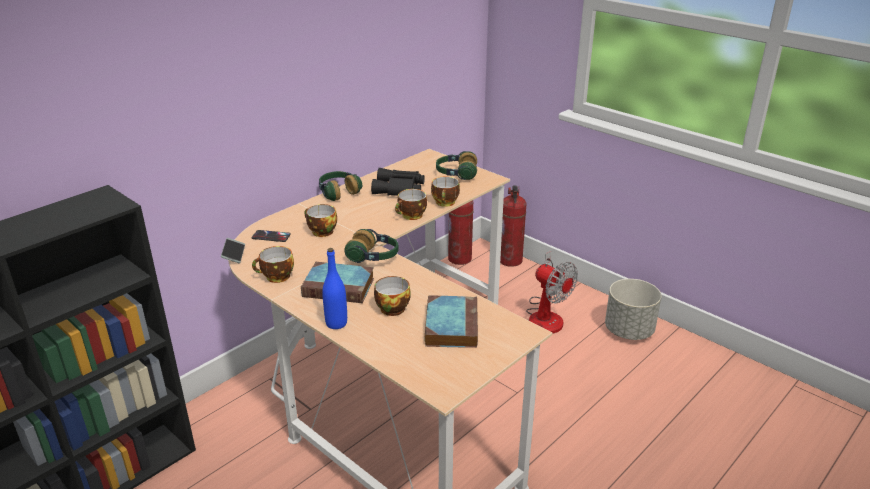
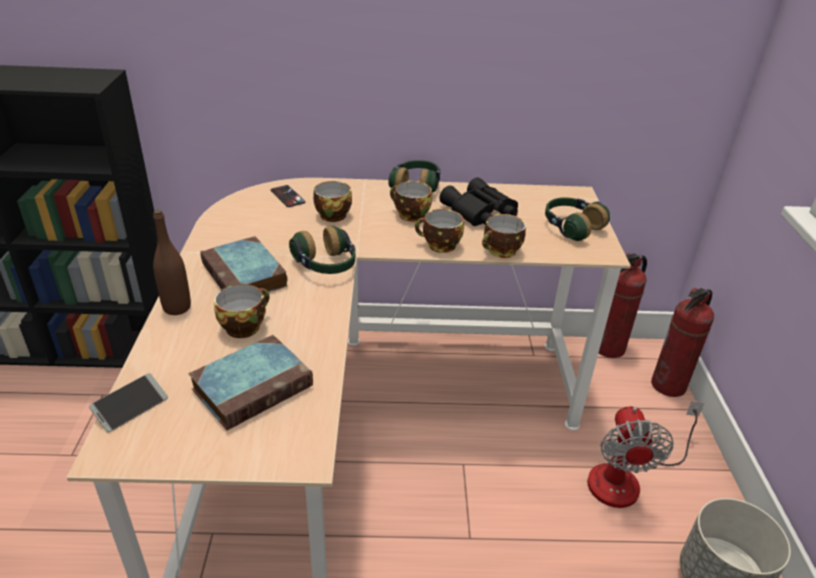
camera: 45 degrees right, 5 degrees up
phone [221,238,245,263] -> phone moved to [89,373,168,432]
cup [252,246,294,283] -> cup moved to [390,181,432,222]
blue bottle [322,248,347,329] -> brown bottle [153,210,191,315]

